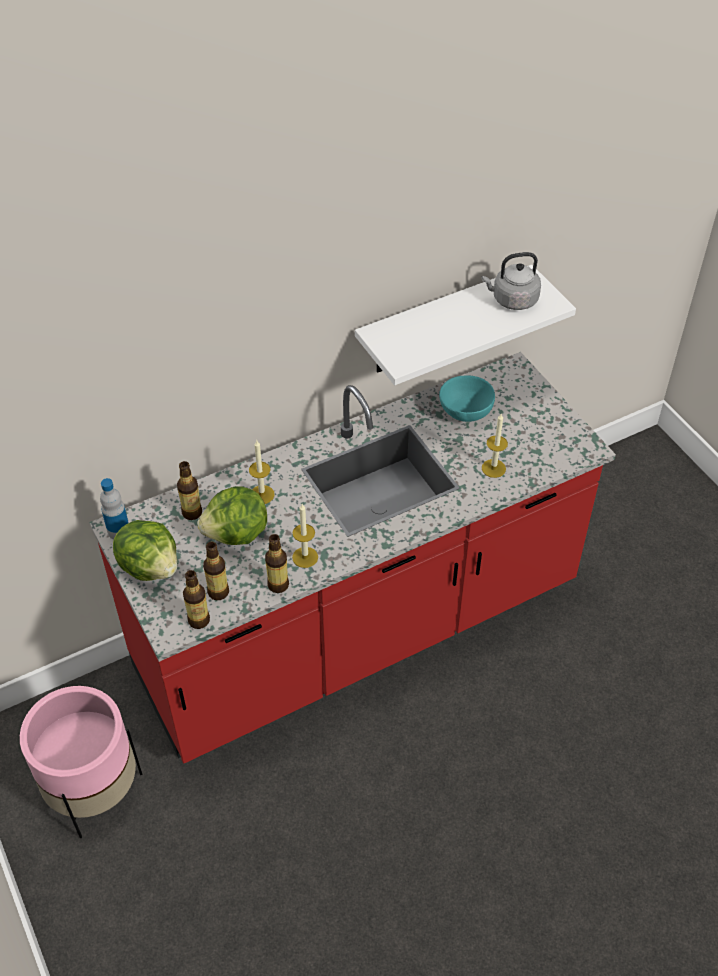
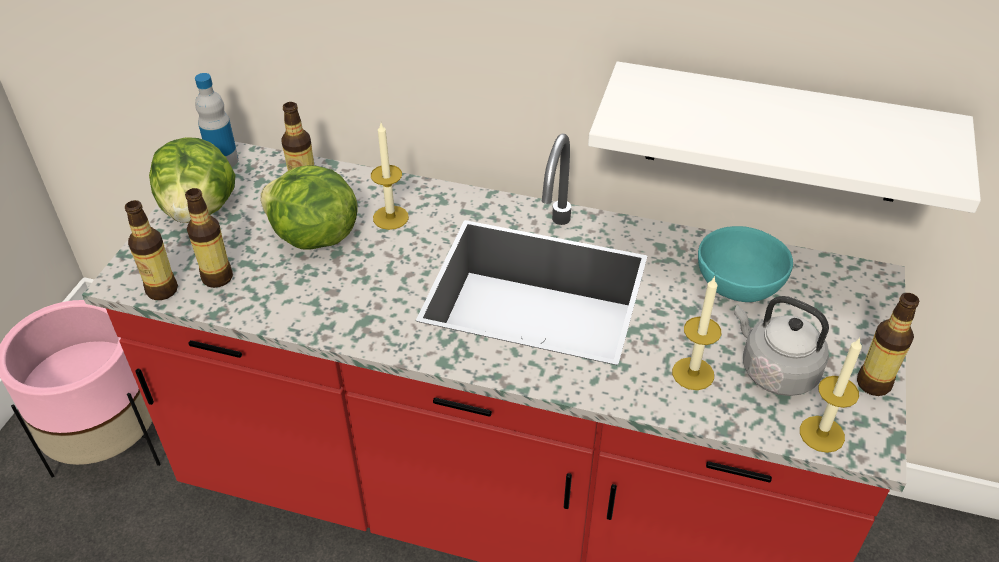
camera: 45 degrees right, 5 degrees down
bottle [265,534,289,593] -> bottle moved to [857,293,919,396]
candle [292,504,318,568] -> candle moved to [800,337,862,453]
grey kettle [481,252,541,310] -> grey kettle moved to [734,296,829,396]

